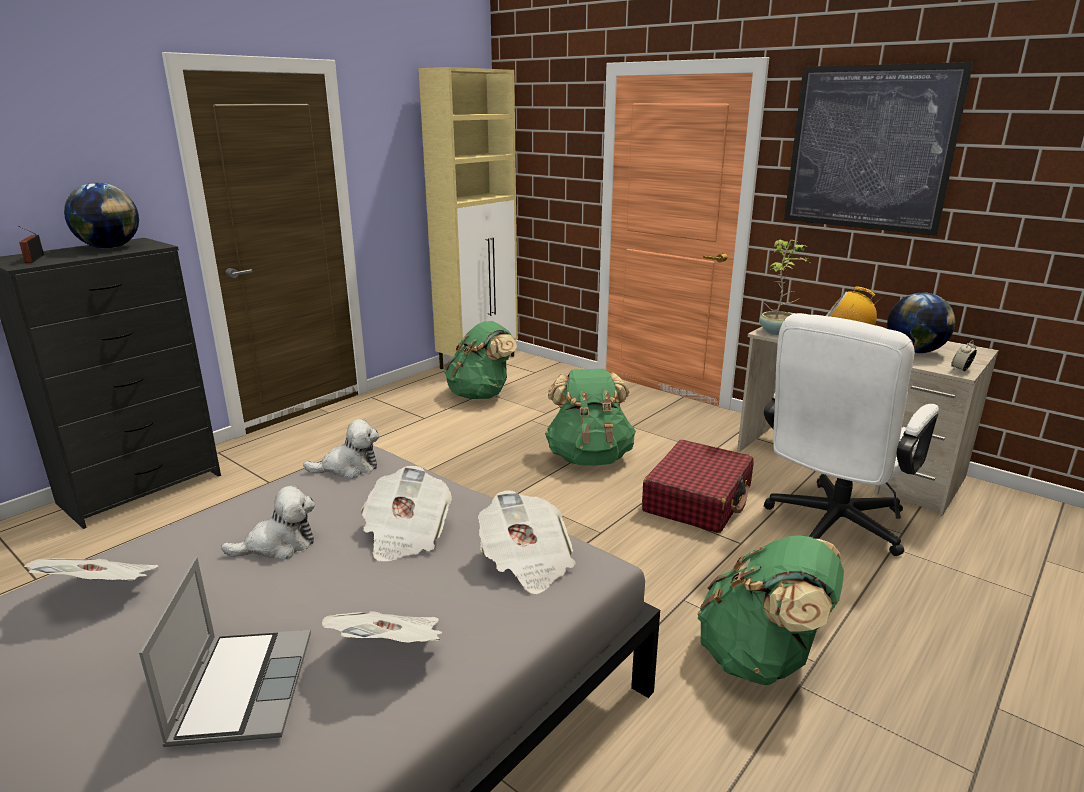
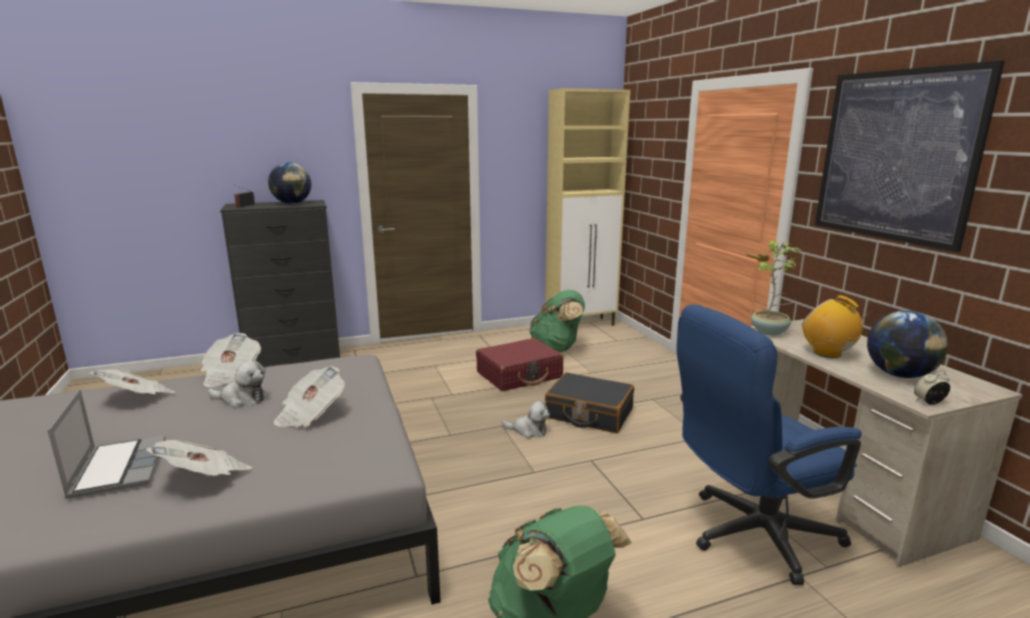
camera: 30 degrees right, 5 degrees down
laptop [139,557,311,747] -> laptop turned 45 degrees counterclockwise [47,389,166,499]
plush toy [303,419,379,478] -> plush toy moved to [502,401,550,439]
newspaper [478,490,576,594] -> newspaper moved to [200,333,261,387]
green backpack [545,369,636,466] -> black suitcase [545,372,634,433]
red suitcase [642,440,754,533] -> red suitcase moved to [476,338,563,391]
white office chair [764,313,939,556] -> blue office chair [677,304,862,585]

